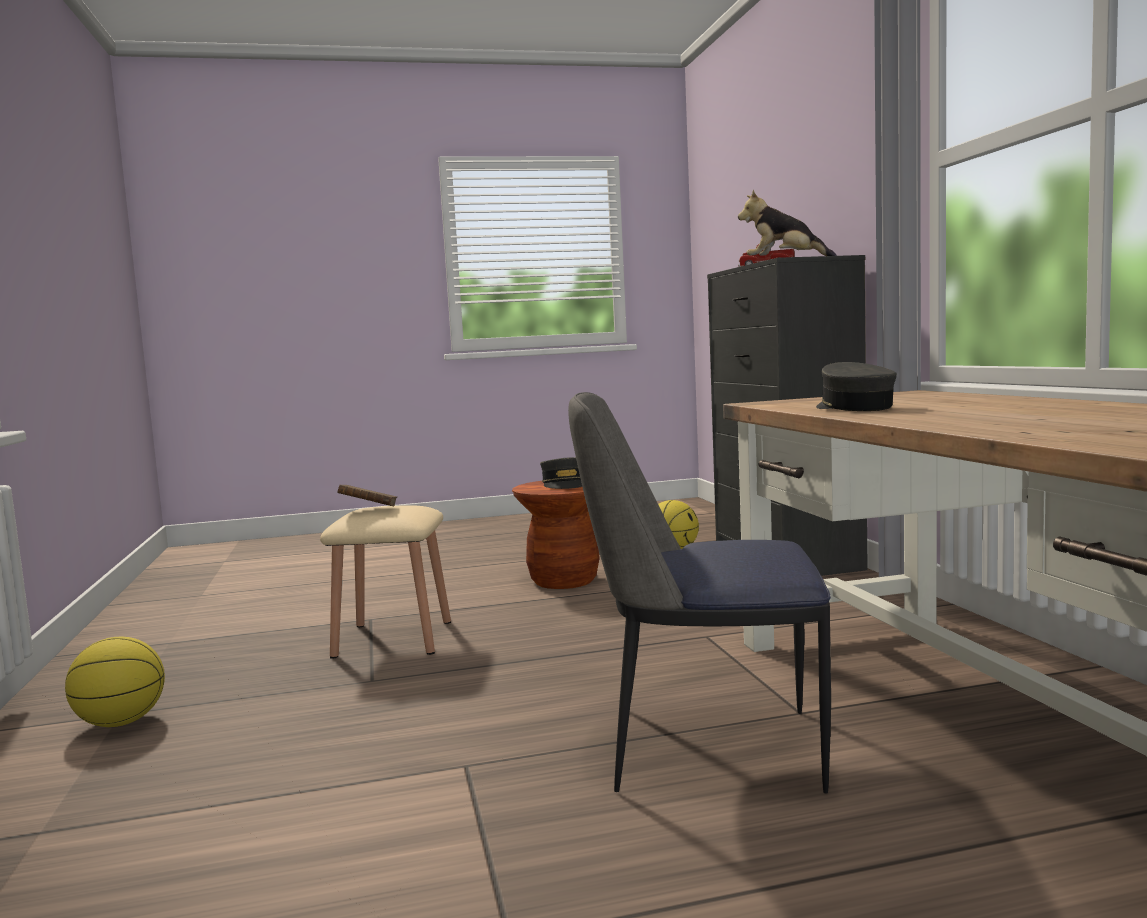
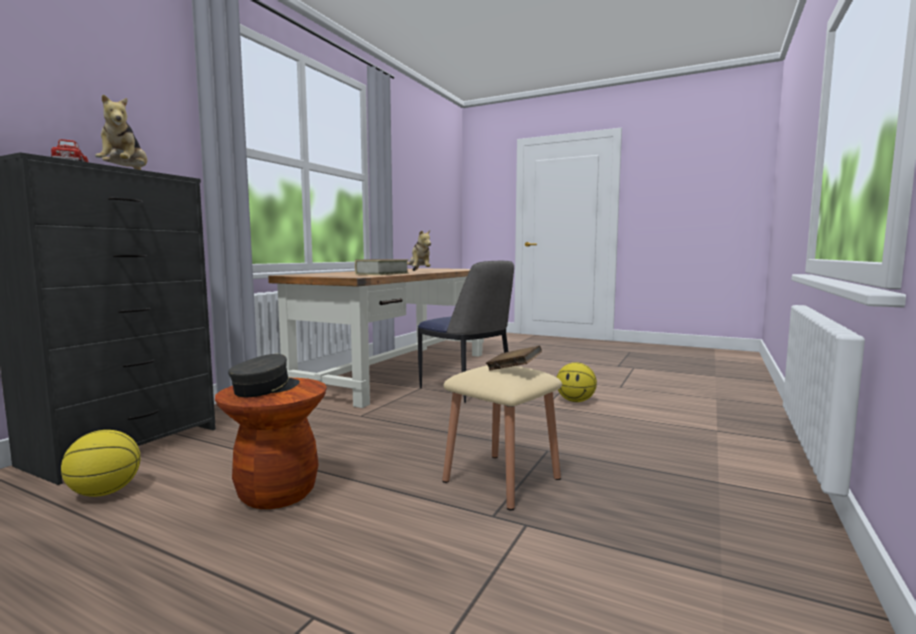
camera: 140 degrees left, 0 degrees up
basketball [65,637,165,727] -> basketball moved to [557,362,597,402]
grey cap [816,362,897,411] -> book [355,259,409,275]
none -> plush toy [407,230,431,271]

